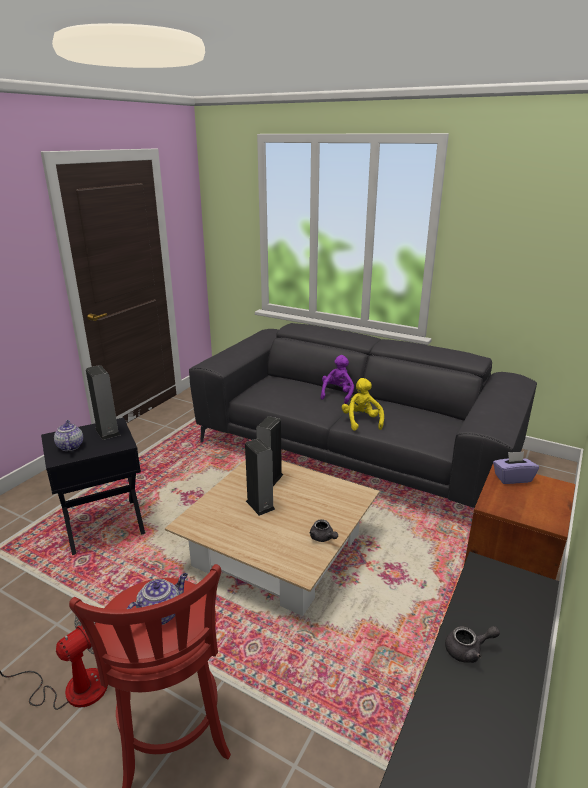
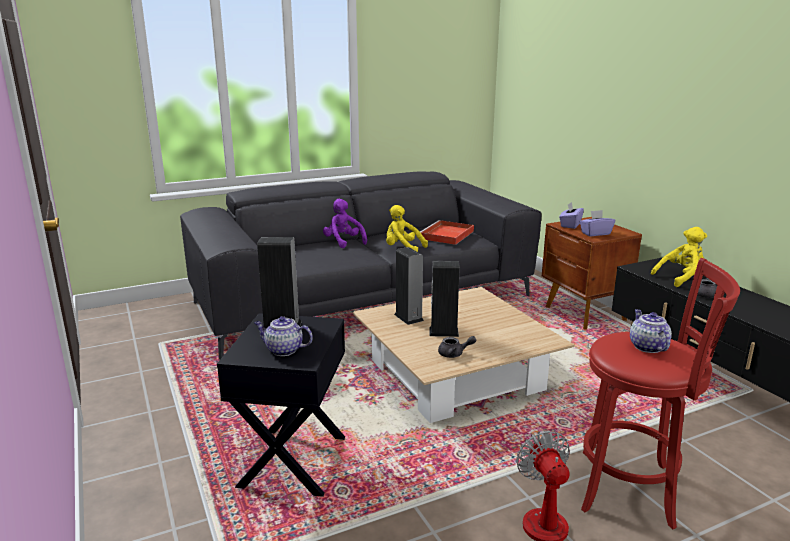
camera: 55 degrees left, 5 degrees down
grey teapot [309,519,338,542] -> grey teapot moved to [438,336,476,358]
none -> red tray [420,220,474,245]
none -> purple tissue box [580,210,615,236]
none -> yellow plush toy [651,227,707,287]

